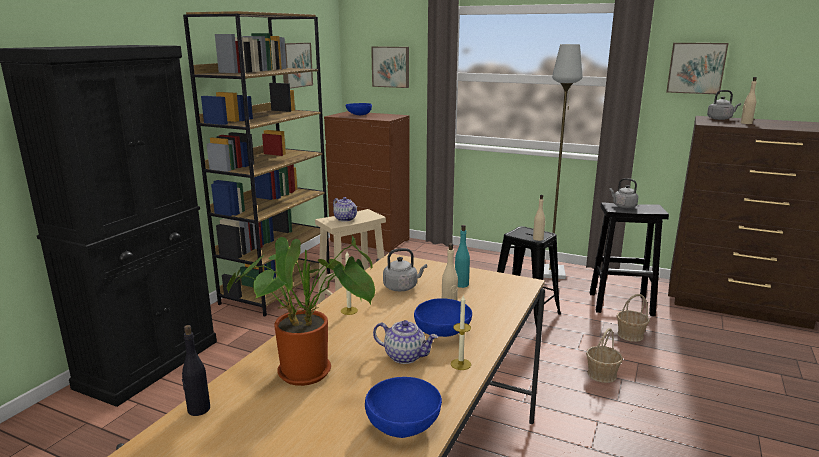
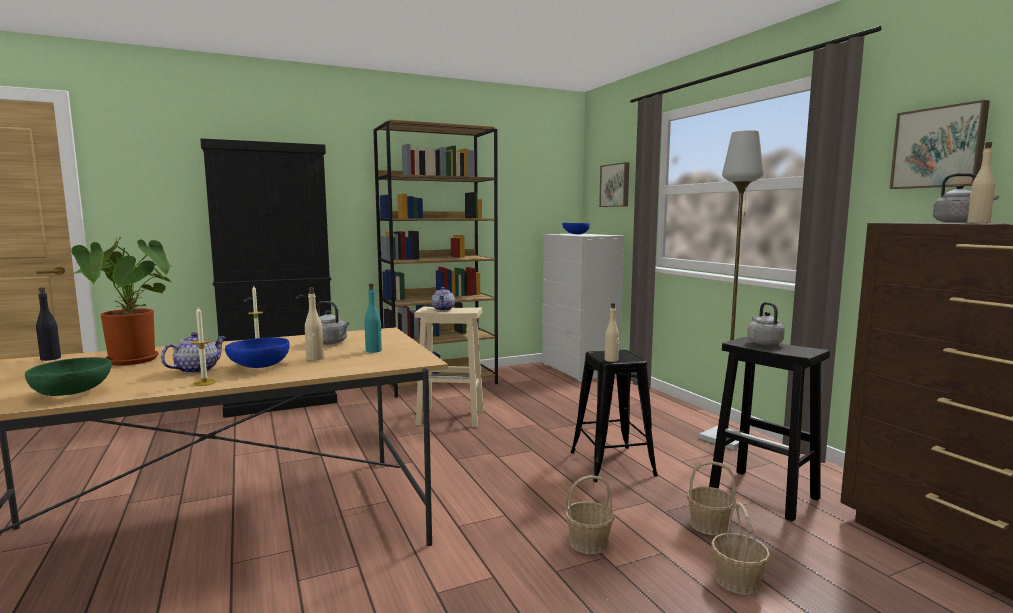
camera: 40 degrees right, 10 degrees down
picture [283,43,313,89] -> none
brown dresser [324,111,410,252] -> white dresser [542,234,624,382]
blue bowl [365,377,442,438] -> green bowl [25,357,112,396]
teapot [373,320,438,364] -> teapot turned 120 degrees counterclockwise [161,332,226,374]
none -> basket [711,502,770,595]

